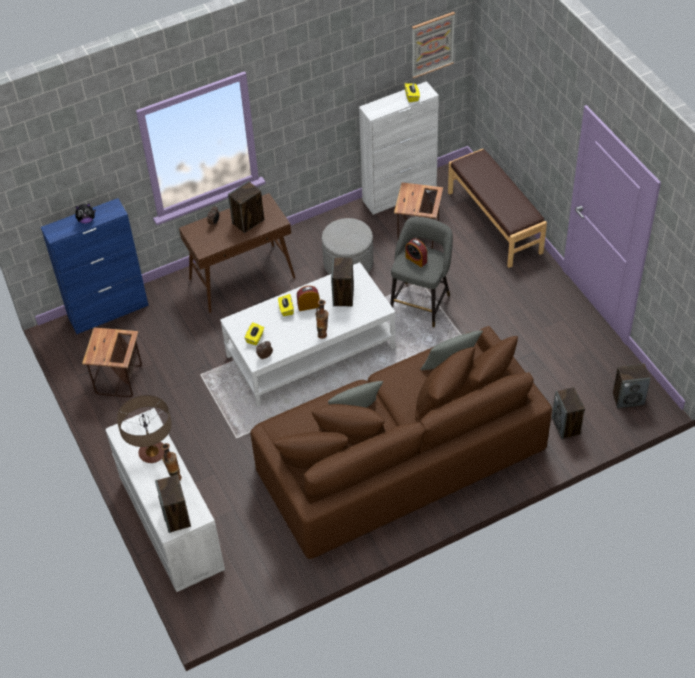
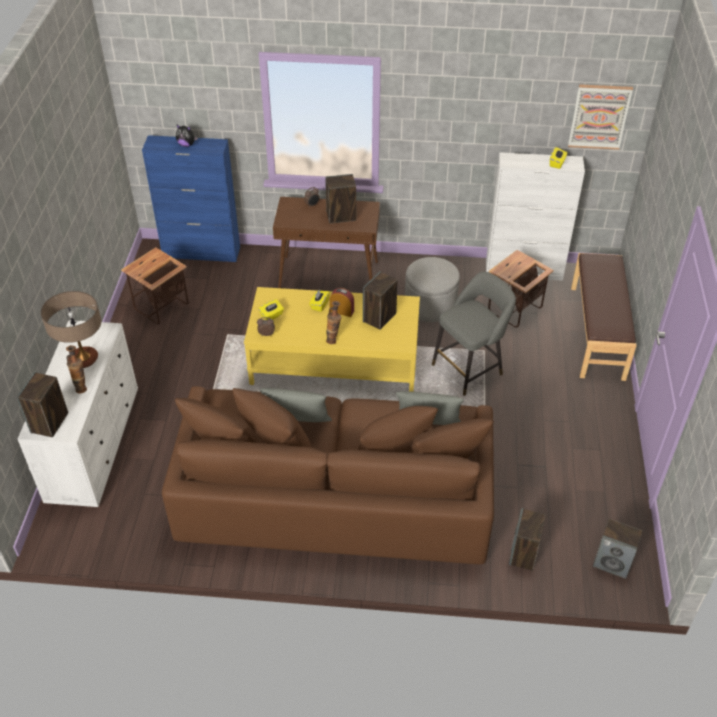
camera: 30 degrees right, 5 degrees down
white coffee table [220,262,396,407] -> yellow coffee table [244,287,420,392]
alarm clock [406,239,427,267] -> none

